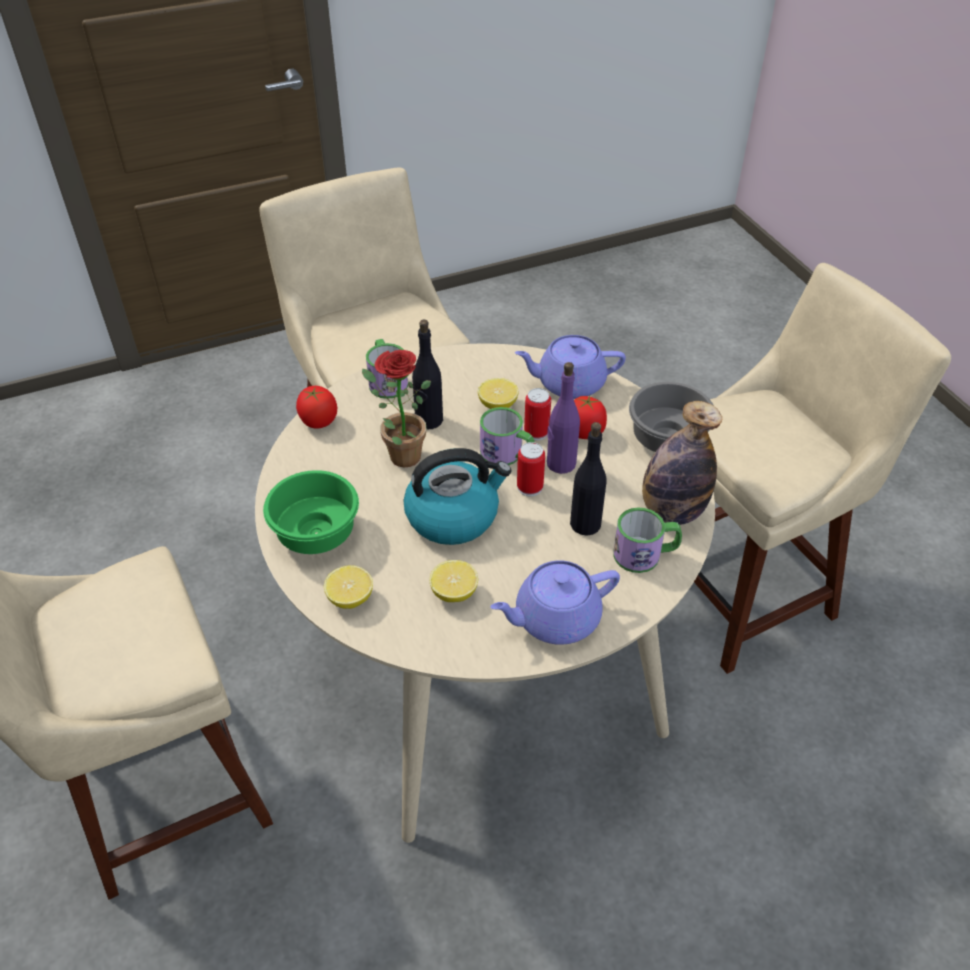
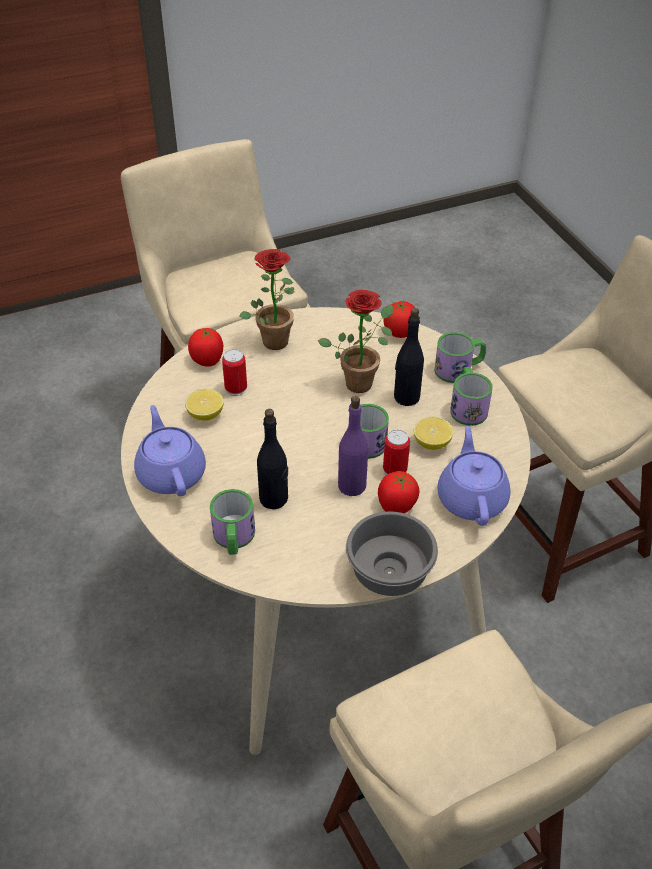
camera: 90 degrees right, 0 degrees up
green bowl [263,470,359,554] -> potted plant [240,249,294,350]
lemon [324,565,373,609] -> tomato [188,328,223,367]
kettle [404,448,511,545] -> none
can [517,442,545,496] -> can moved to [222,349,247,396]
bottle [642,401,722,525] -> none
none -> mug [450,367,493,426]

